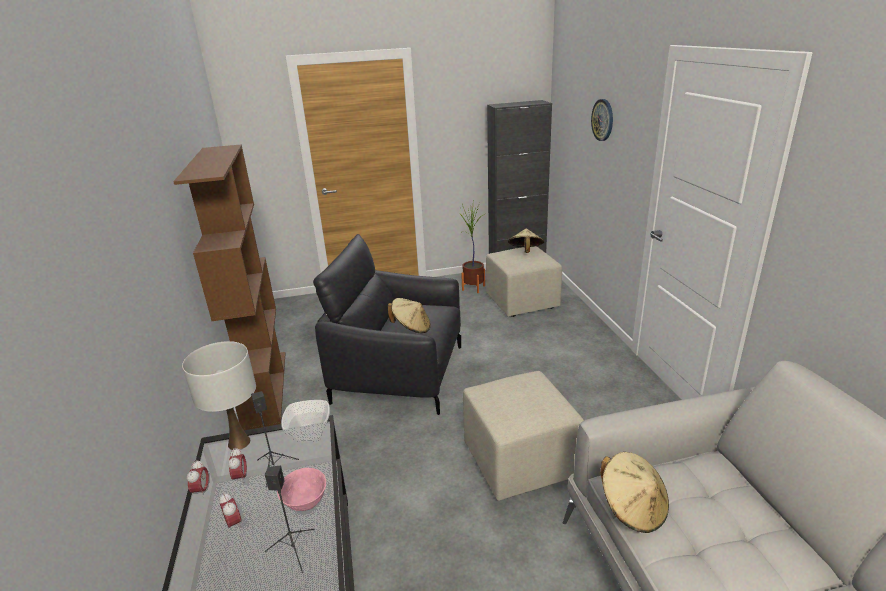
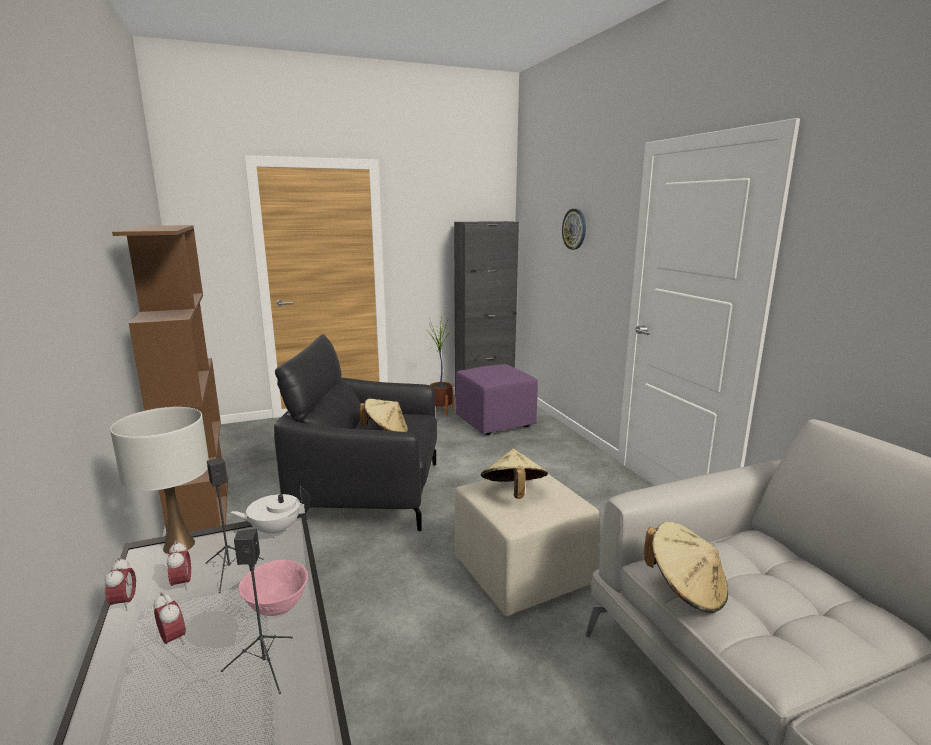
camera: 10 degrees left, 10 degrees down
bowl [281,400,330,442] -> white teapot [230,487,310,537]
beige ottoman [486,246,562,317] -> purple ottoman [456,364,538,435]
beige hat [508,228,544,253] -> beige hat moved to [481,449,548,499]

